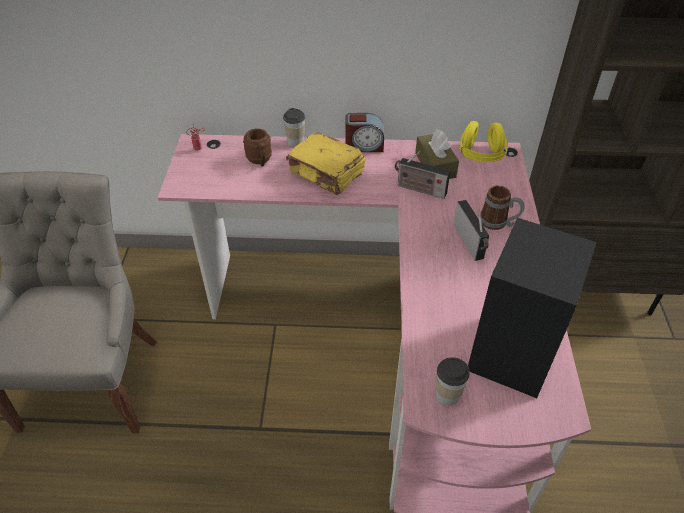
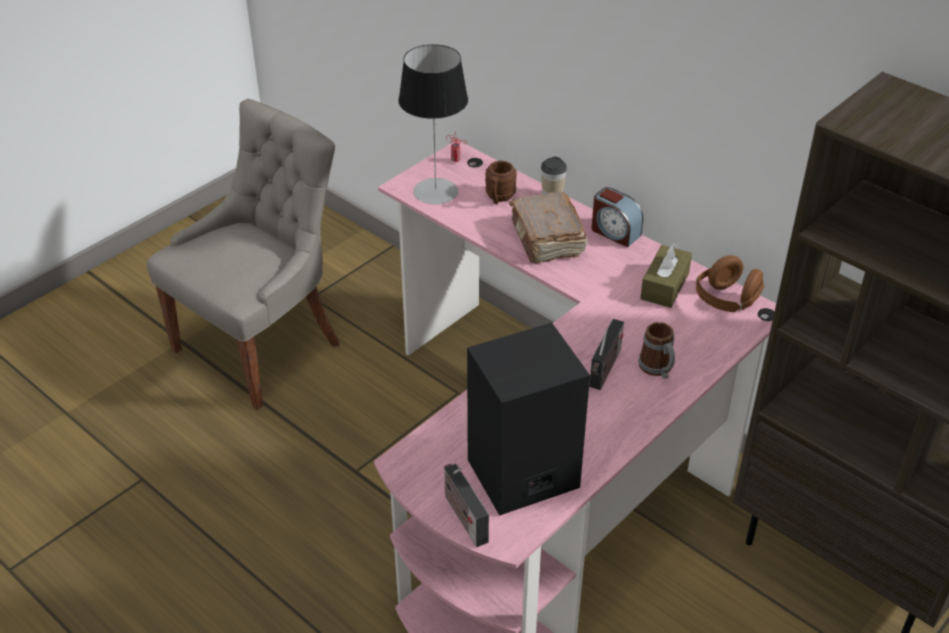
camera: 40 degrees right, 5 degrees down
yellow book [286,132,365,195] -> brown book [509,191,588,263]
radio [395,151,451,199] -> radio moved to [444,464,489,547]
cup [436,357,470,406] -> none
yellow headphones [460,121,508,162] -> brown headphones [696,255,764,312]
none -> table lamp [398,44,468,204]

